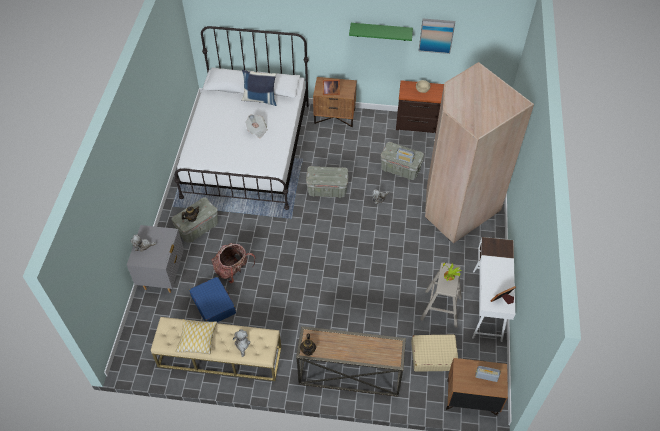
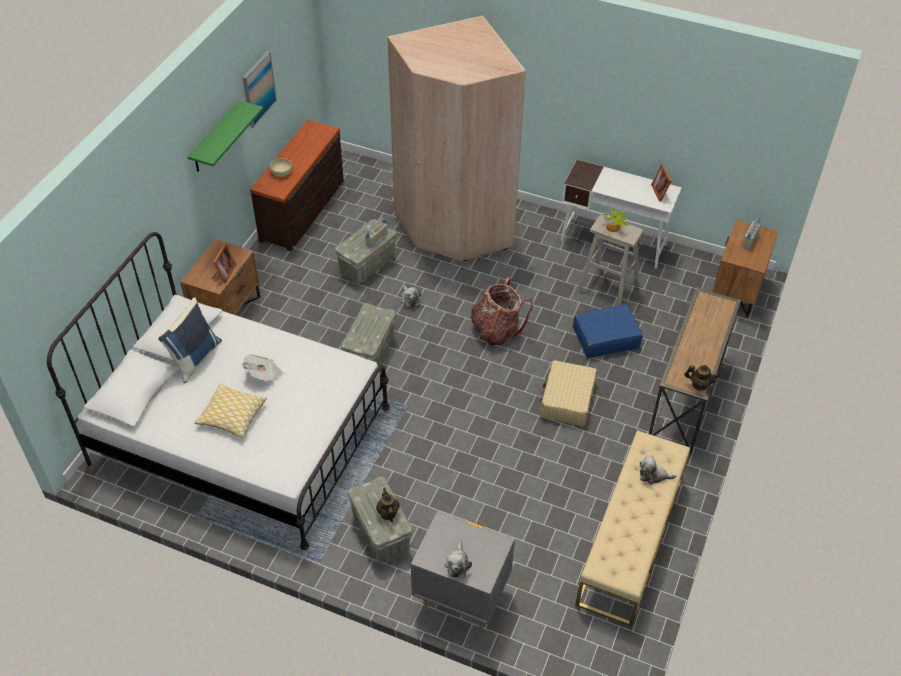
camera: 75 degrees left, 5 degrees down
pillow [175,319,217,355] -> pillow moved to [194,384,267,438]
blue suitcase [189,277,236,322] -> blue suitcase moved to [573,304,643,358]
backpack [211,243,256,283] -> backpack moved to [471,277,533,346]
beige suitcase [411,334,458,372] -> beige suitcase moved to [540,360,597,426]

